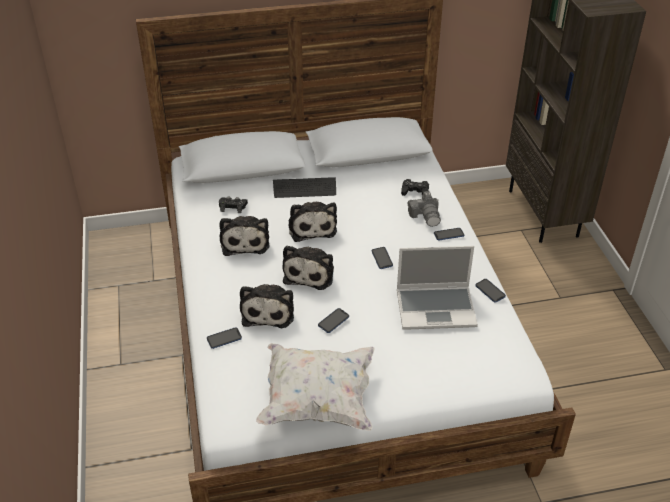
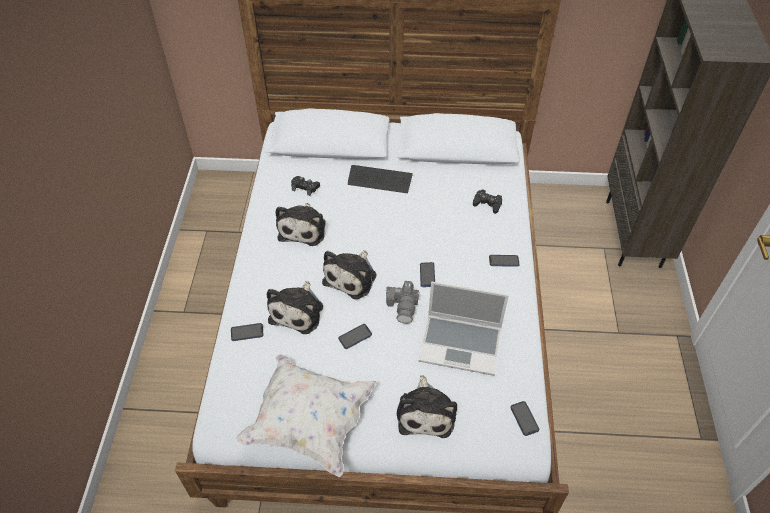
camera: 15 degrees right, 10 degrees up
plush toy [288,202,337,242] -> plush toy moved to [397,375,457,438]
camera [408,191,441,227] -> camera moved to [386,281,420,323]
phone [475,279,506,303] -> phone moved to [510,401,539,436]

